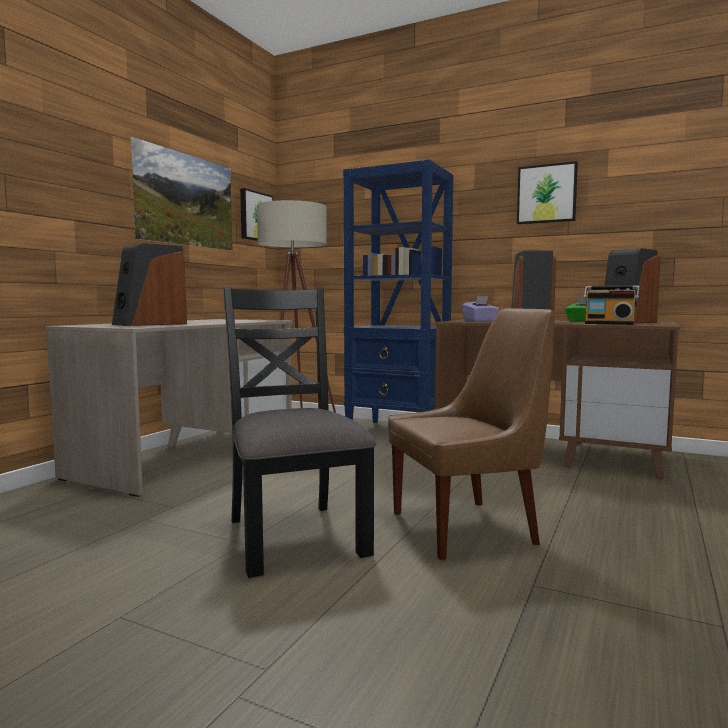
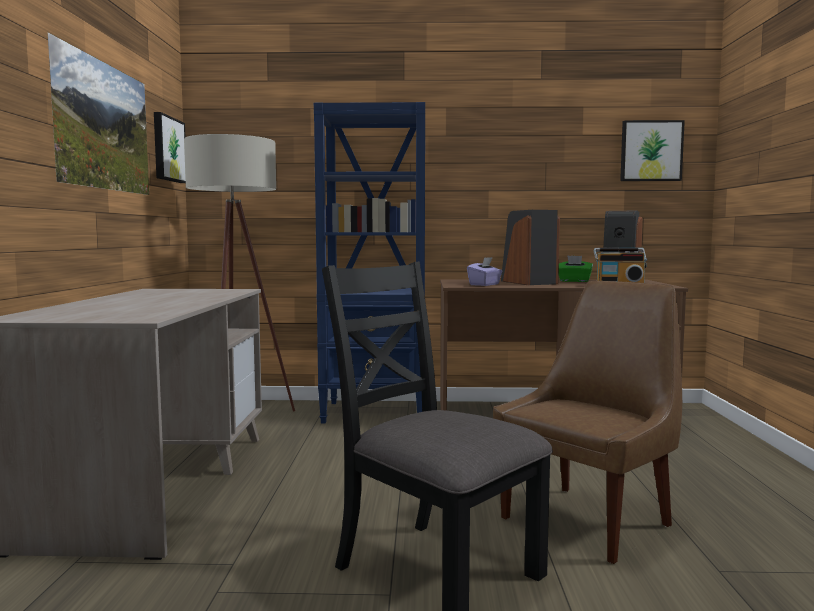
camera: 25 degrees left, 0 degrees up
speaker [112,243,187,326] -> none
picture [517,161,578,224] -> picture moved to [620,120,685,181]

